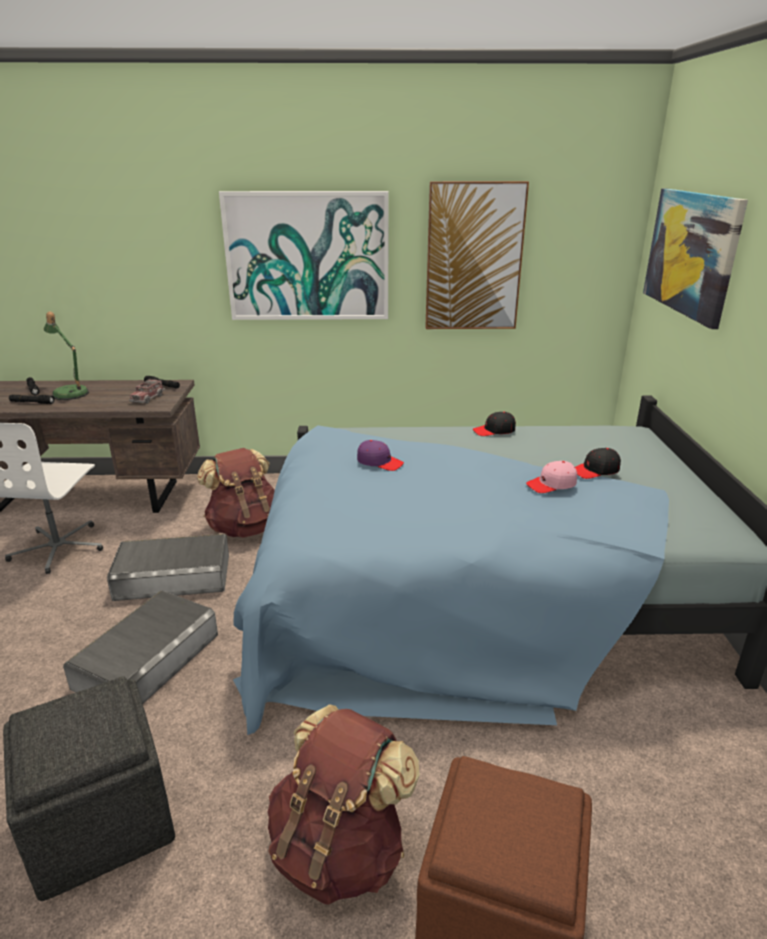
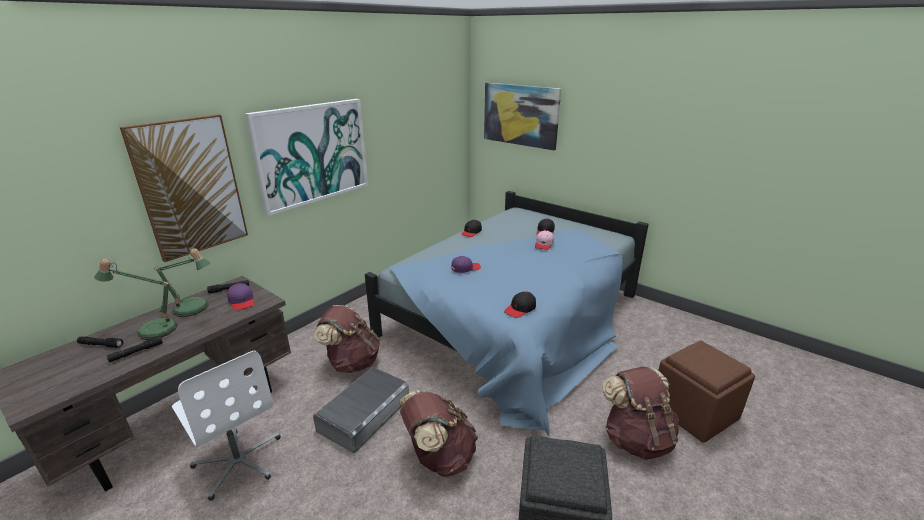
camera: 50 degrees left, 0 degrees up
grey storage box [63,591,218,704] -> brown backpack [399,390,478,477]
toy truck [129,378,165,404] -> purple cap [227,283,254,311]
picture [425,181,529,329] -> picture moved to [120,114,248,262]
none -> table lamp [155,248,211,317]
none -> black cap [504,292,536,318]

